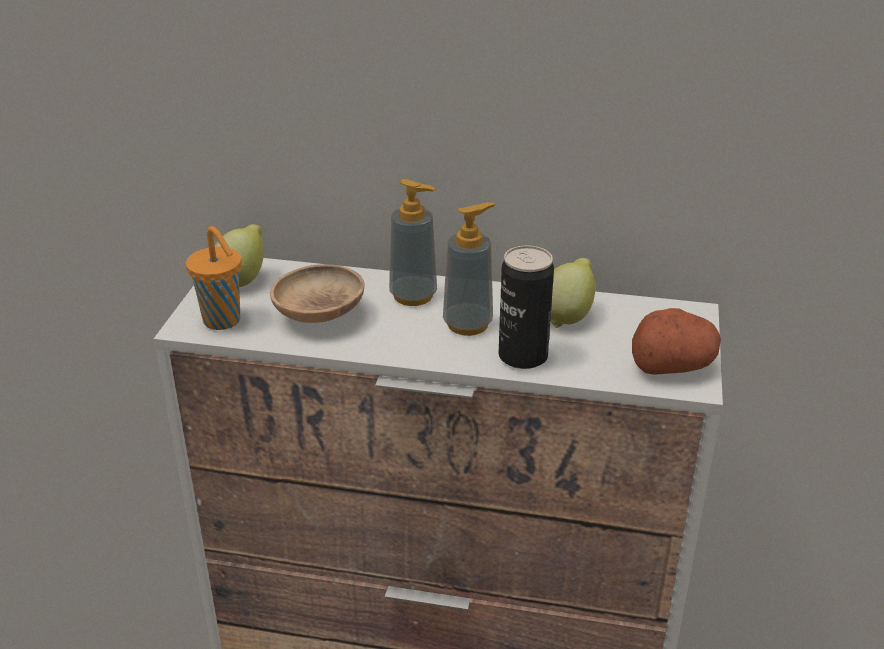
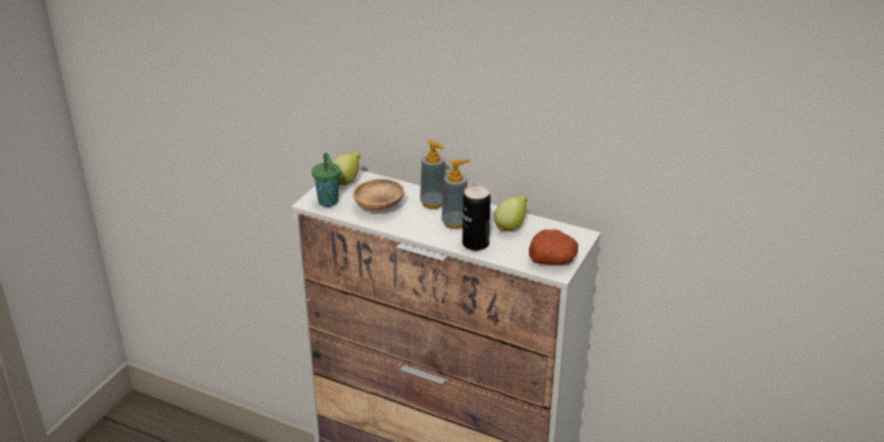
camera: 15 degrees right, 0 degrees up
orange cup [186,226,242,330] -> green cup [312,153,341,207]

